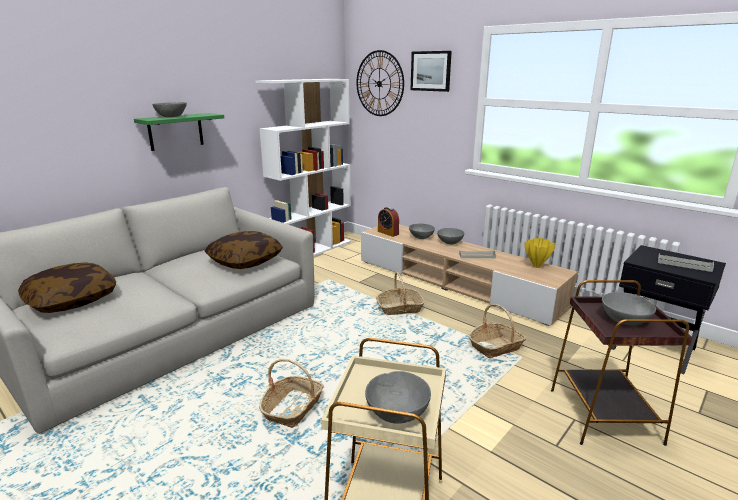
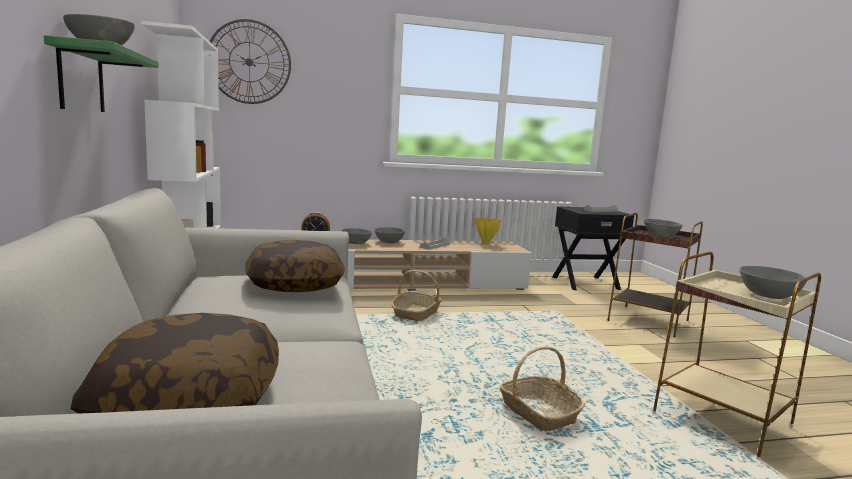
camera: 55 degrees left, 10 degrees down
picture [411,51,452,92] -> none
basket [469,304,526,358] -> none

